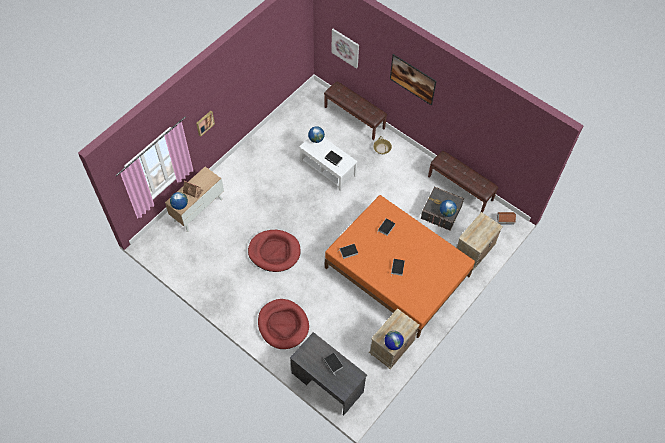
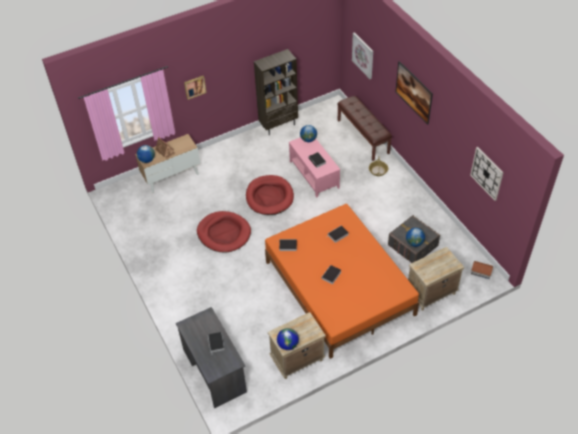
camera: 25 degrees right, 10 degrees down
red dog bed [258,299,309,349] -> red dog bed moved to [246,175,294,215]
white coffee table [299,138,358,191] -> pink coffee table [289,137,340,198]
brown bench [428,151,499,213] -> none
none -> brown bookcase [254,49,298,135]
none -> wall clock [470,147,504,201]

